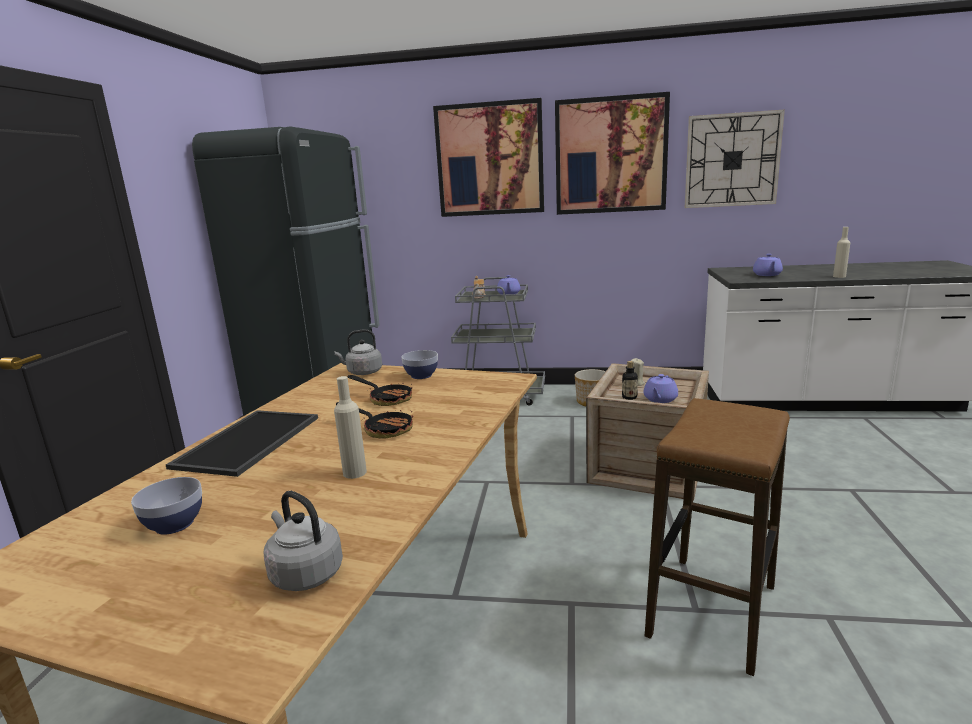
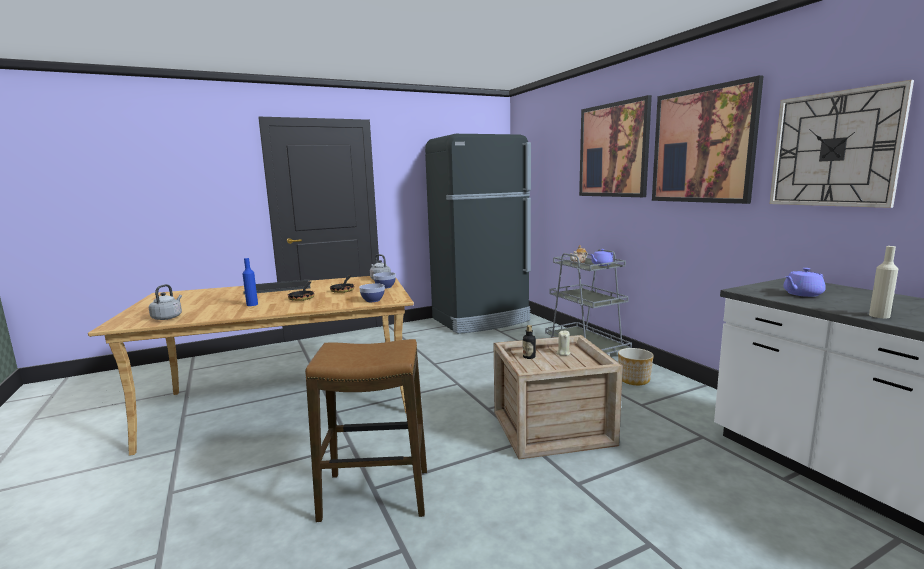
camera: 55 degrees right, 5 degrees down
bowl [131,477,202,535] -> bowl moved to [359,283,385,302]
beige bottle [334,376,367,479] -> blue bottle [242,258,258,306]
purple teapot [643,374,678,403] -> none

